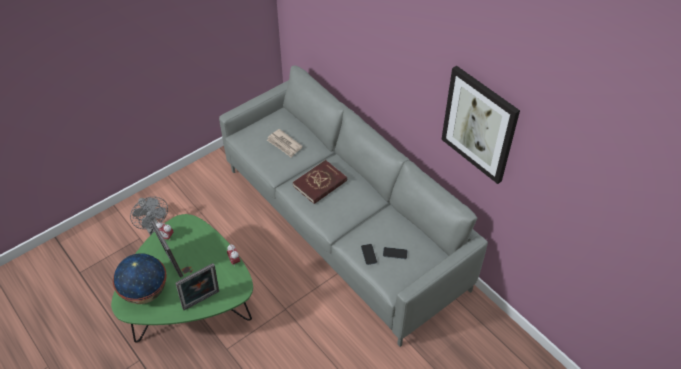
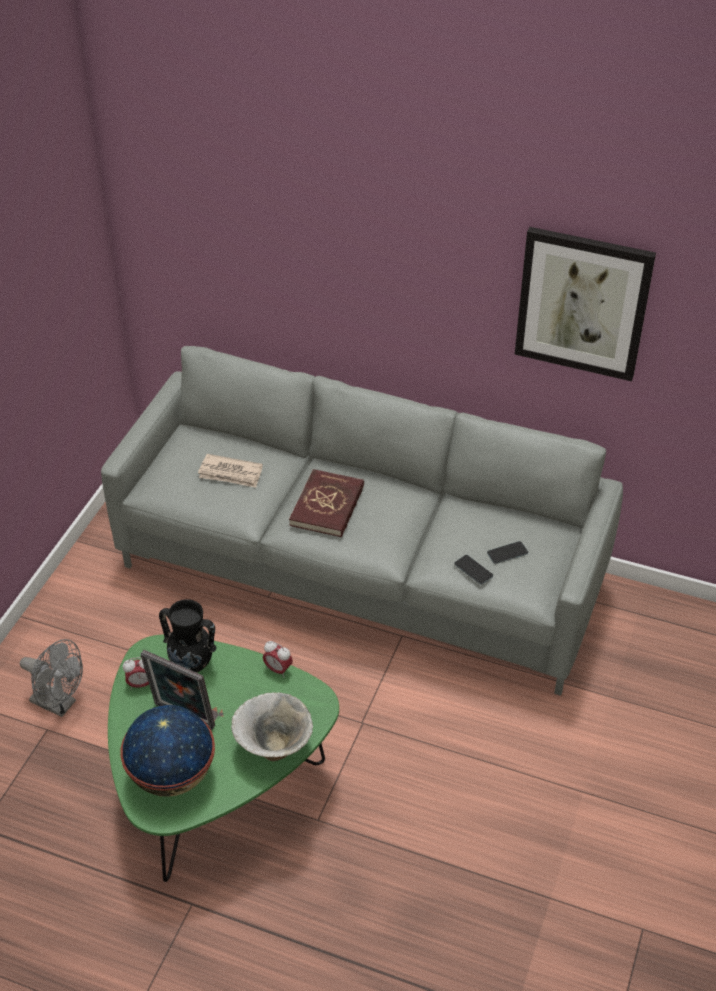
camera: 30 degrees left, 5 degrees down
picture frame [175,263,219,310] -> bowl [231,692,313,761]
none -> black vase [159,599,217,673]

